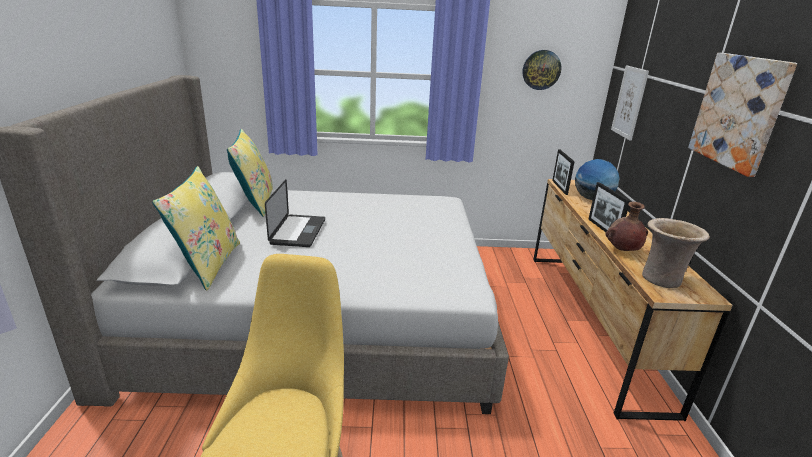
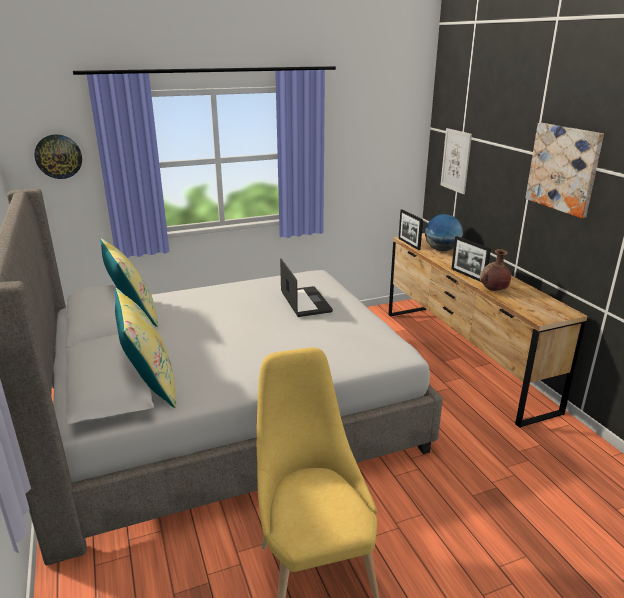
camera: 20 degrees left, 0 degrees up
laptop [265,179,325,247] -> laptop moved to [280,259,333,317]
wall clock [522,50,562,90] -> wall clock moved to [34,134,82,179]
beige vase [642,218,710,288] -> none

